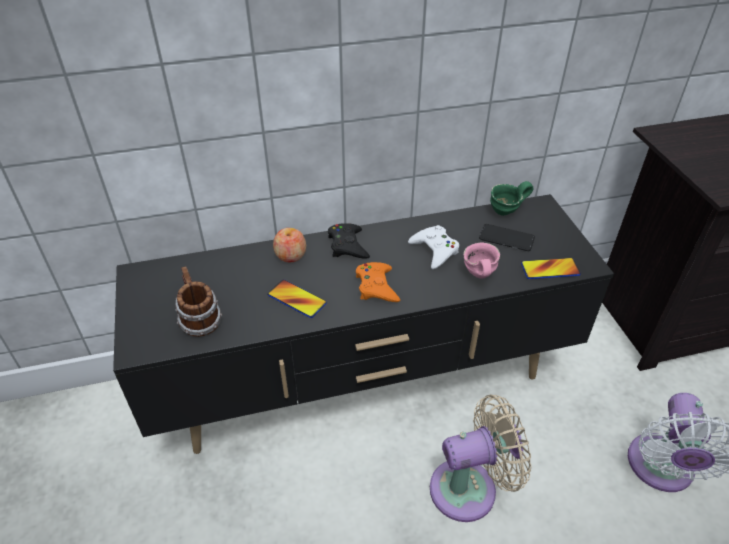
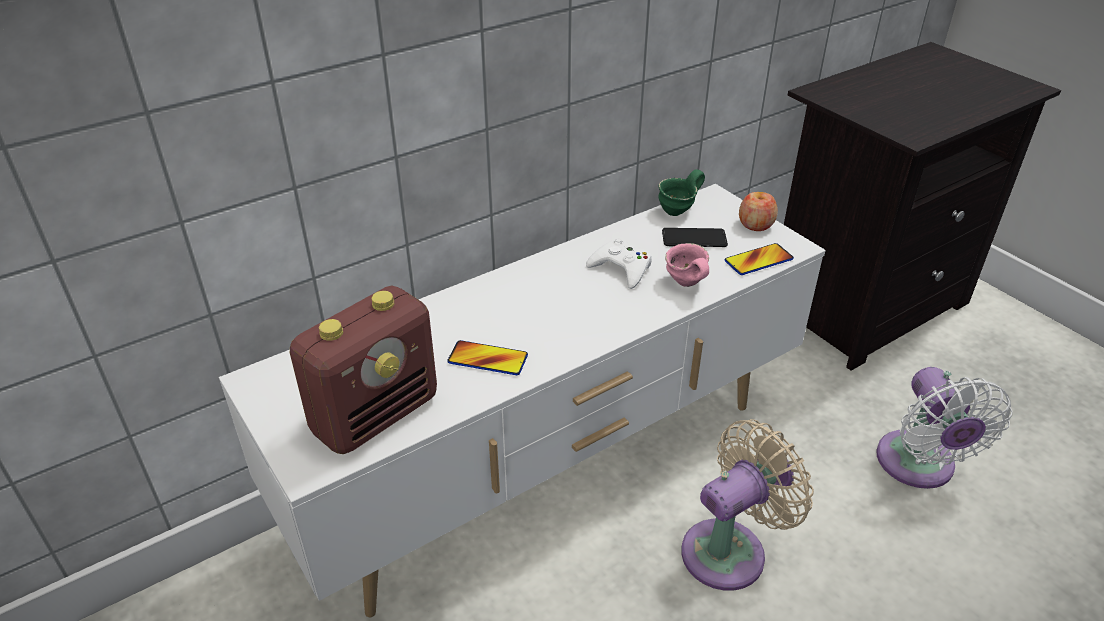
camera: 20 degrees left, 5 degrees down
black tv stand [113,194,614,454] -> white tv stand [219,184,826,617]
mug [175,266,222,337] -> radio [290,285,437,454]
apple [273,228,306,262] -> apple moved to [739,192,778,231]
black game controller [328,223,370,259] -> none
orange game controller [356,262,400,302] -> none

